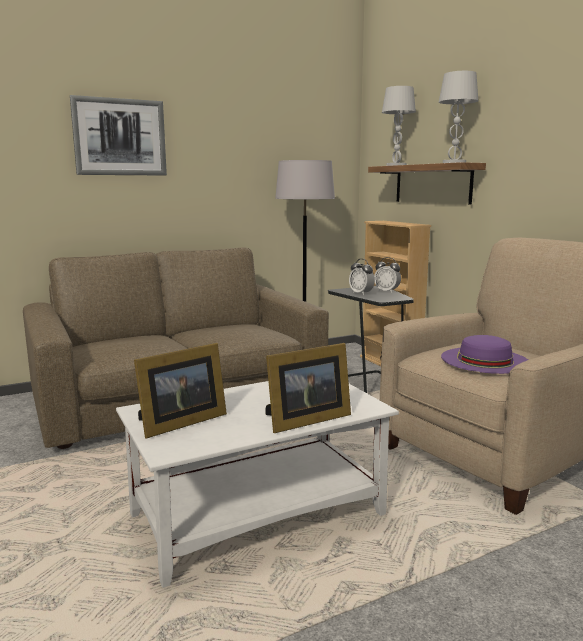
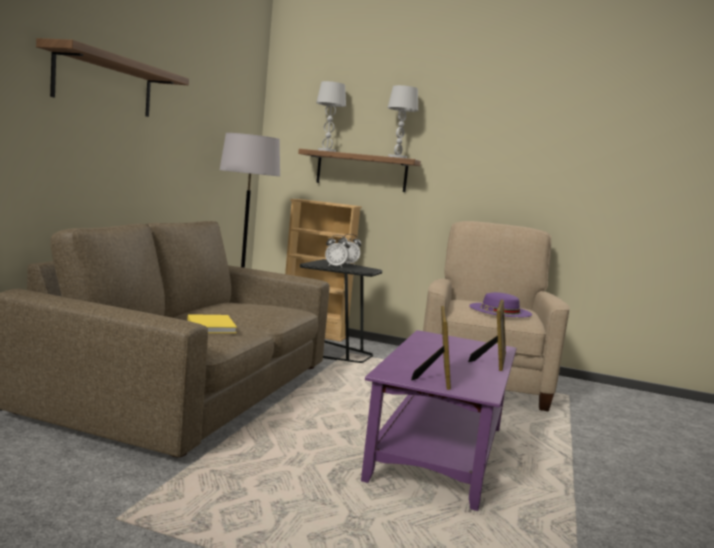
camera: 45 degrees left, 5 degrees down
picture [70,95,167,175] -> shelf [36,38,189,117]
white coffee table [116,381,399,588] -> purple coffee table [361,330,517,511]
none -> yellow book [187,314,237,333]

